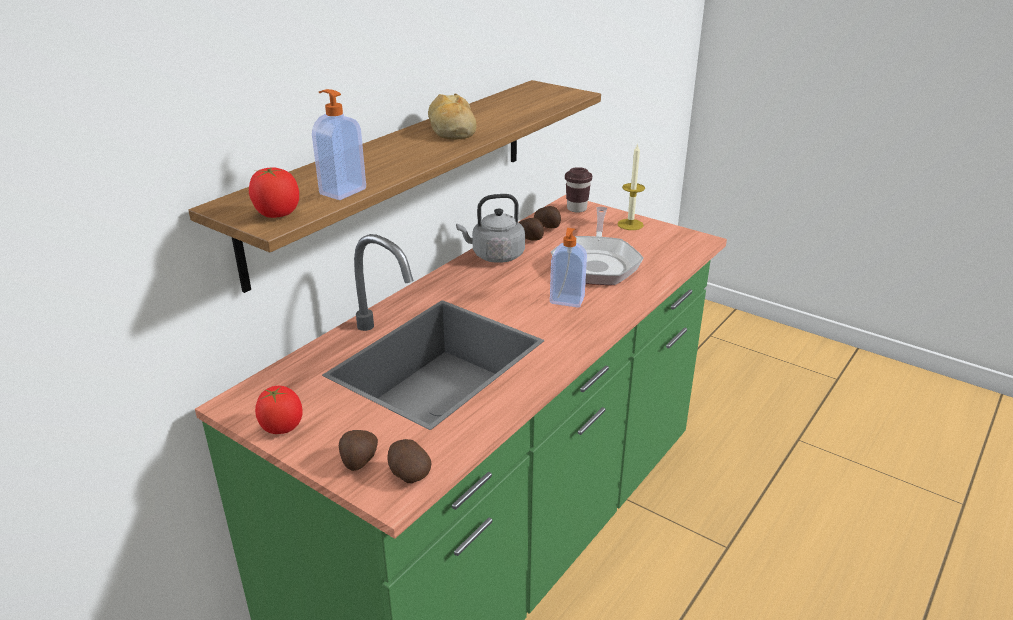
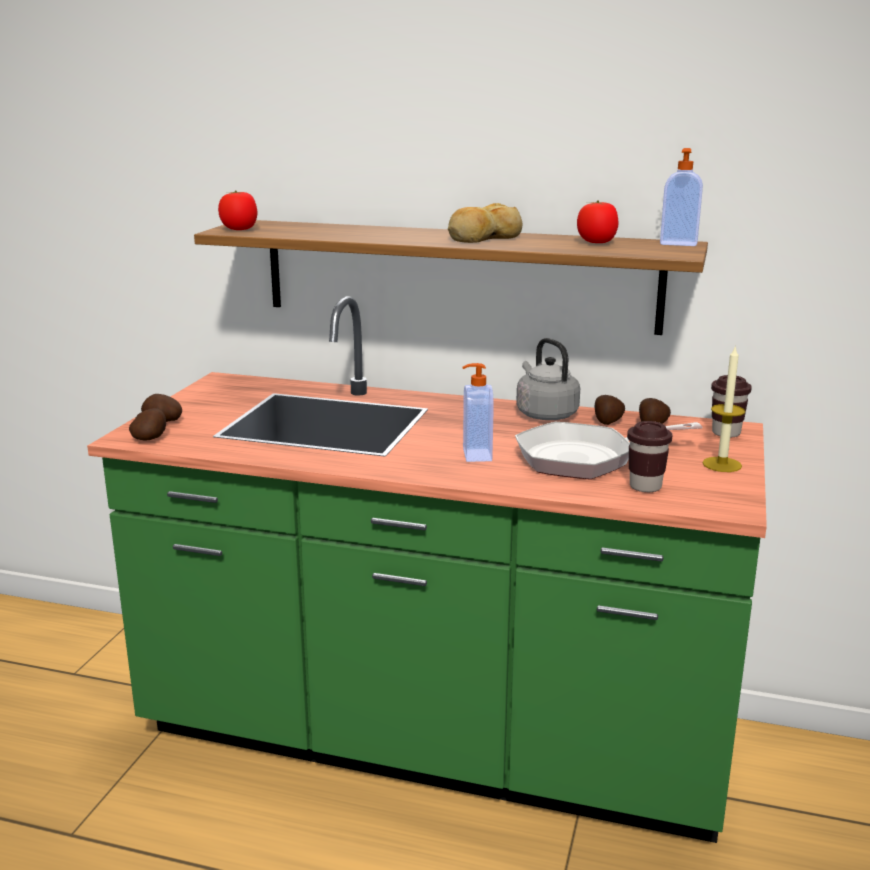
camera: 70 degrees right, 10 degrees down
tomato [255,386,303,434] -> tomato moved to [577,201,618,243]
soap dispenser [312,89,366,200] -> soap dispenser moved to [660,148,703,246]
none -> brown cup [627,421,672,492]

